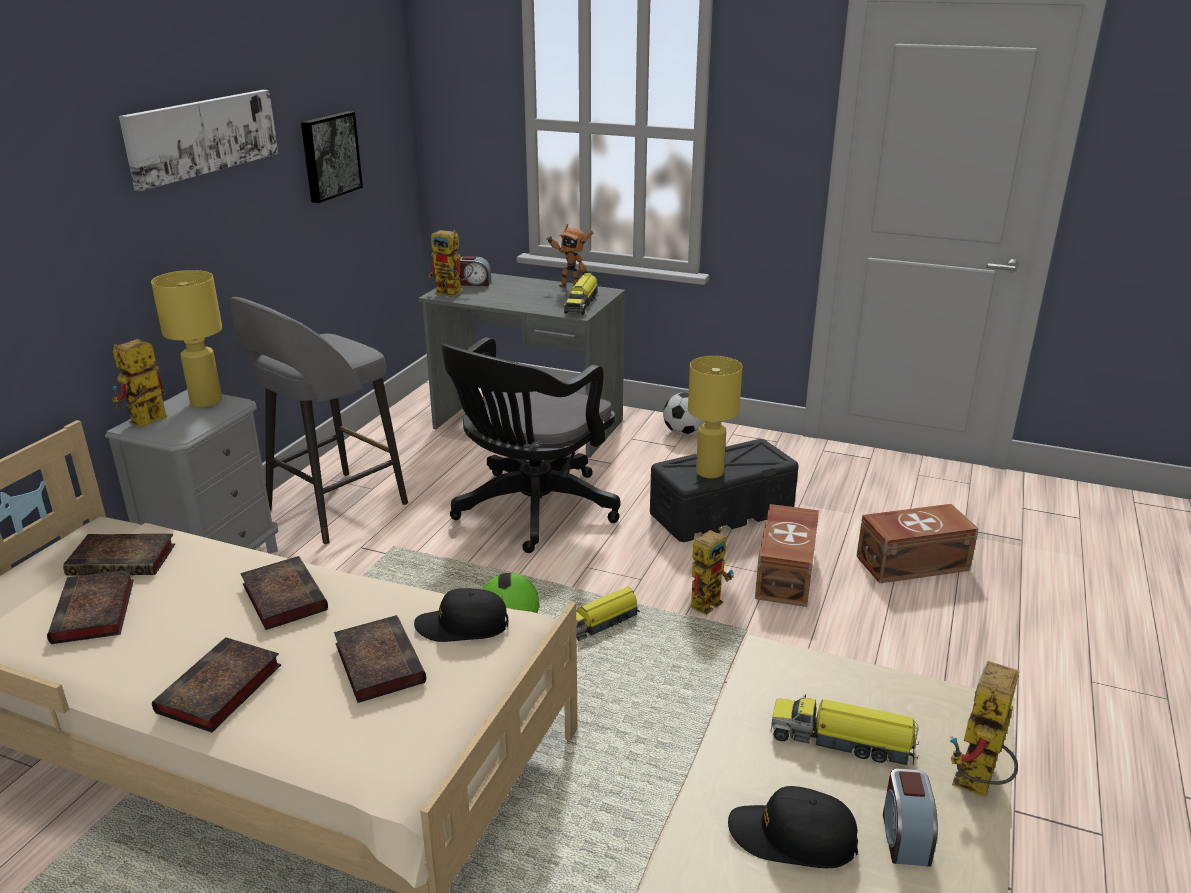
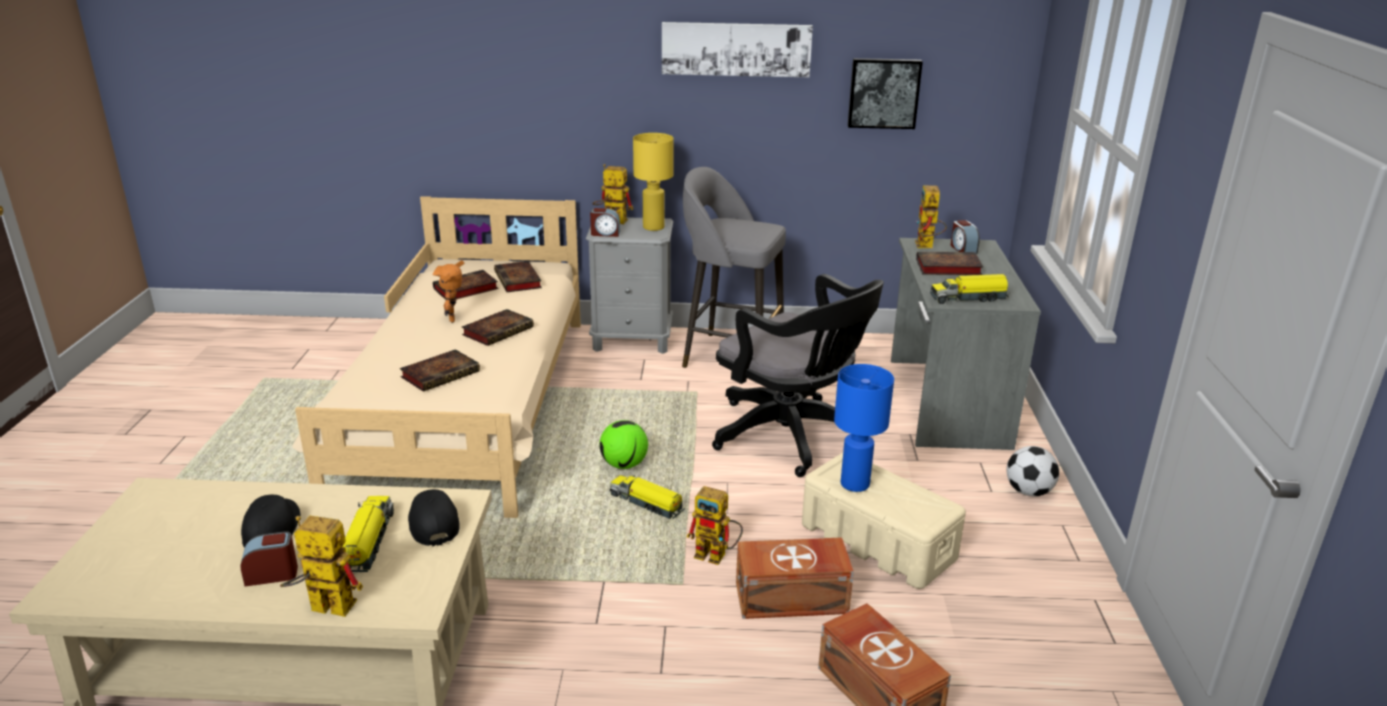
camera: 70 degrees right, 0 degrees up
book [152,637,281,733] -> book moved to [916,252,983,275]
black cap [414,588,508,642] -> black cap moved to [408,489,460,546]
black office chair [441,337,620,553] -> black office chair turned 150 degrees counterclockwise [712,274,884,477]
toy robot [546,224,593,287] -> toy robot moved to [433,260,465,323]
black storage box [650,439,799,542] -> beige storage box [802,453,966,589]
yellow table lamp [688,356,743,478] -> blue table lamp [834,364,894,492]
none -> alarm clock [590,208,620,237]

